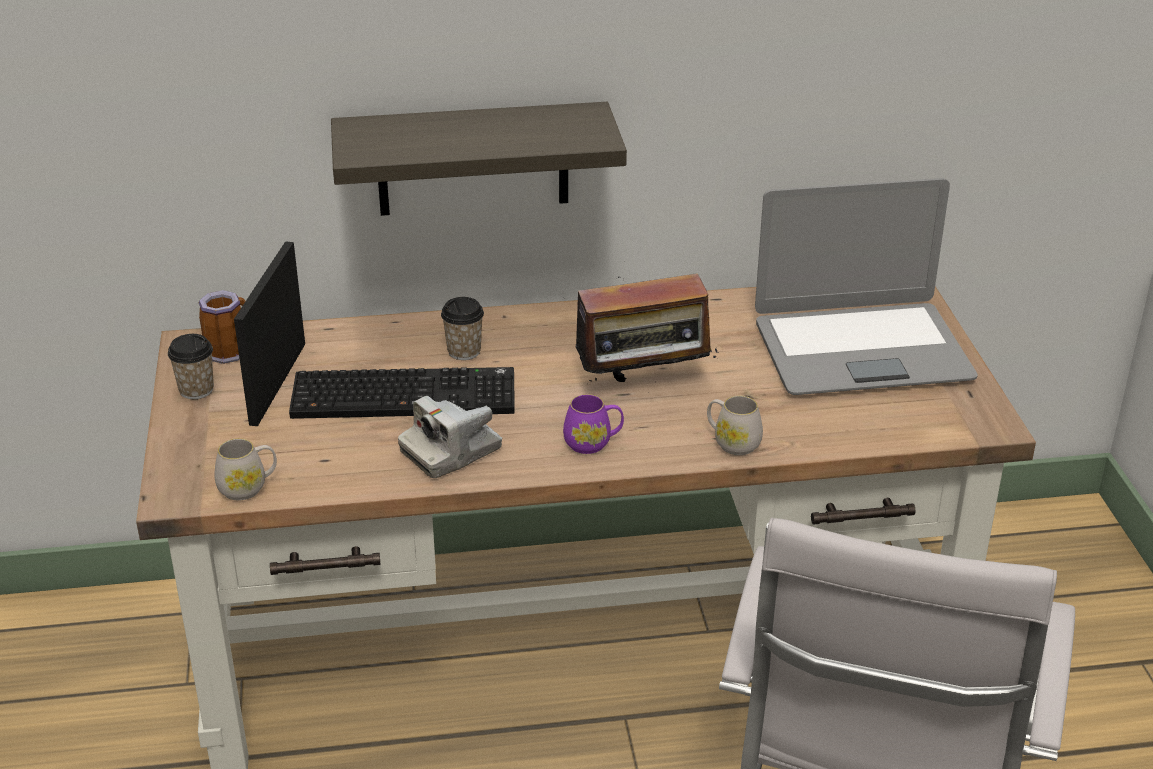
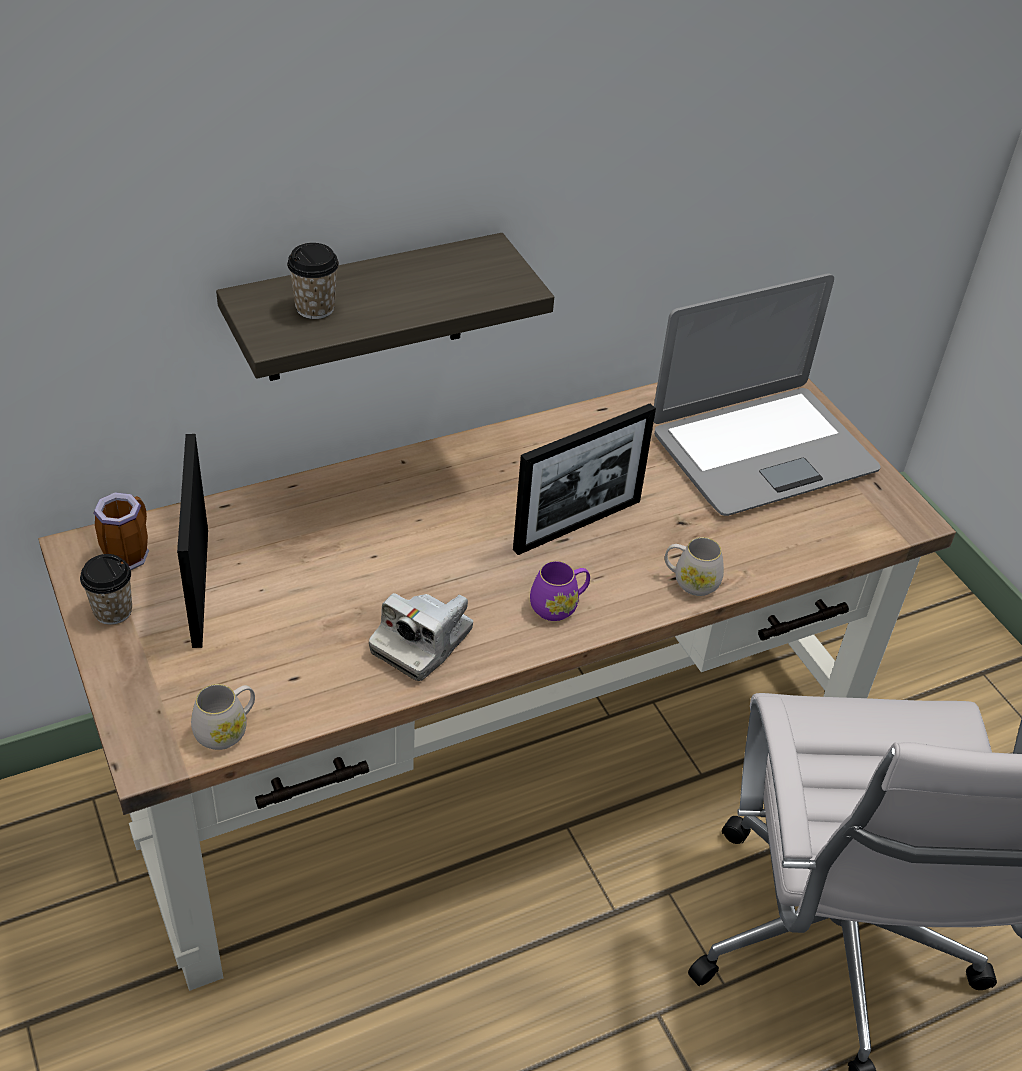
camera: 20 degrees left, 10 degrees up
keyboard [289,367,515,419] -> none
cup [441,297,484,360] -> cup moved to [287,243,339,319]
radio [576,261,718,385] -> picture frame [513,403,656,555]

